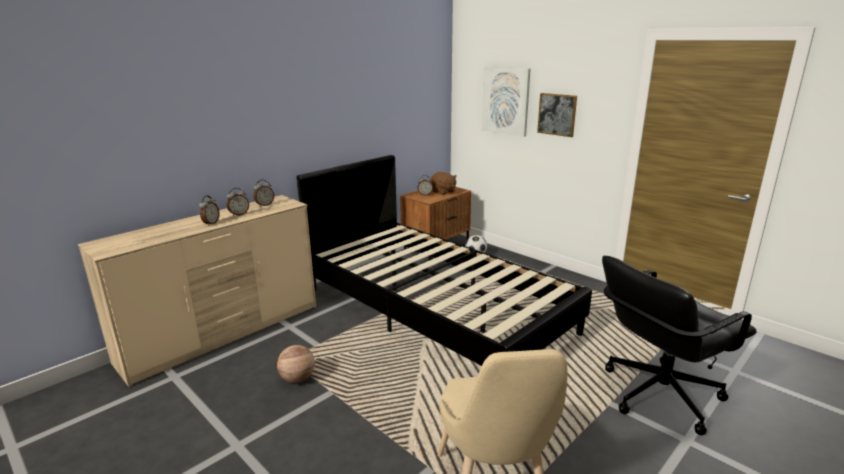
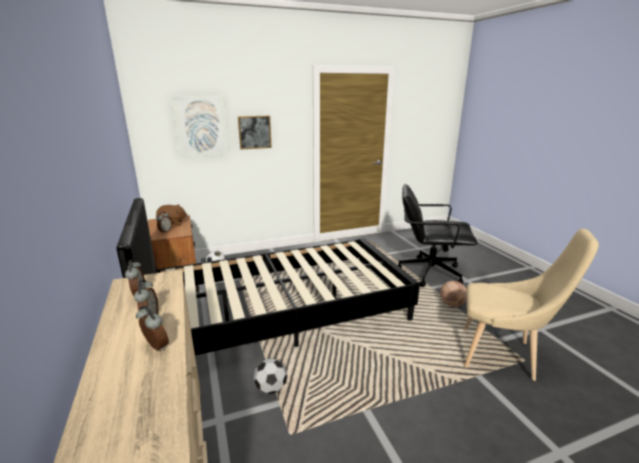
camera: 65 degrees left, 0 degrees up
basketball [277,345,315,383] -> basketball moved to [440,281,467,307]
black office chair [602,256,757,435] -> black office chair turned 105 degrees clockwise [398,184,477,287]
none -> football [254,358,287,394]

